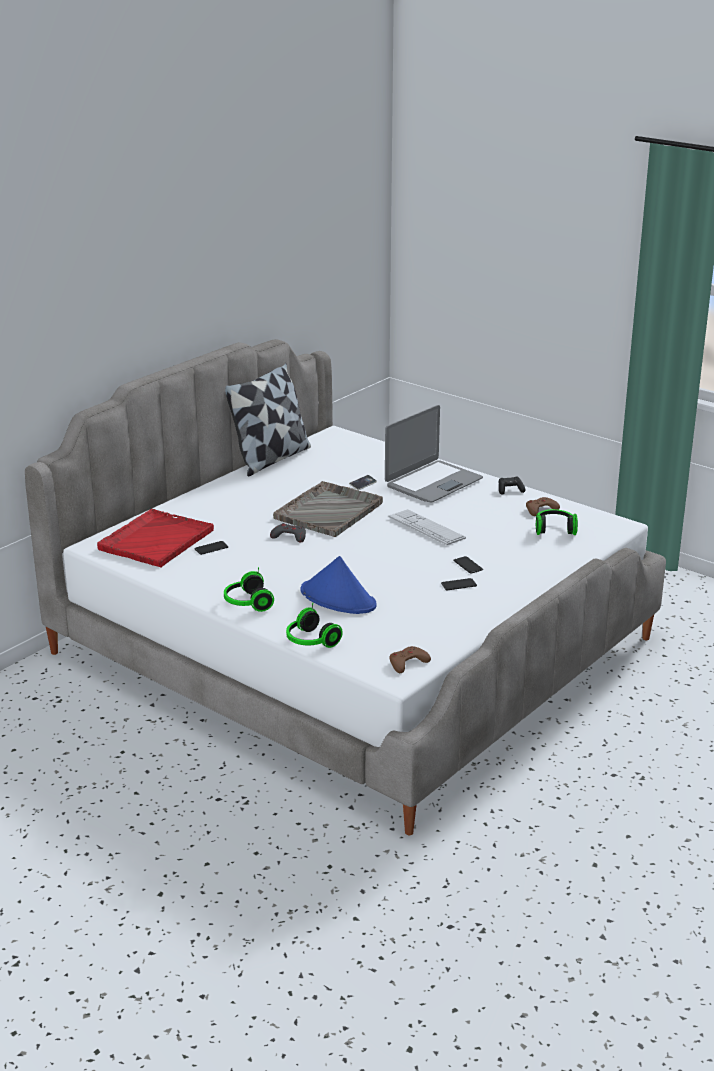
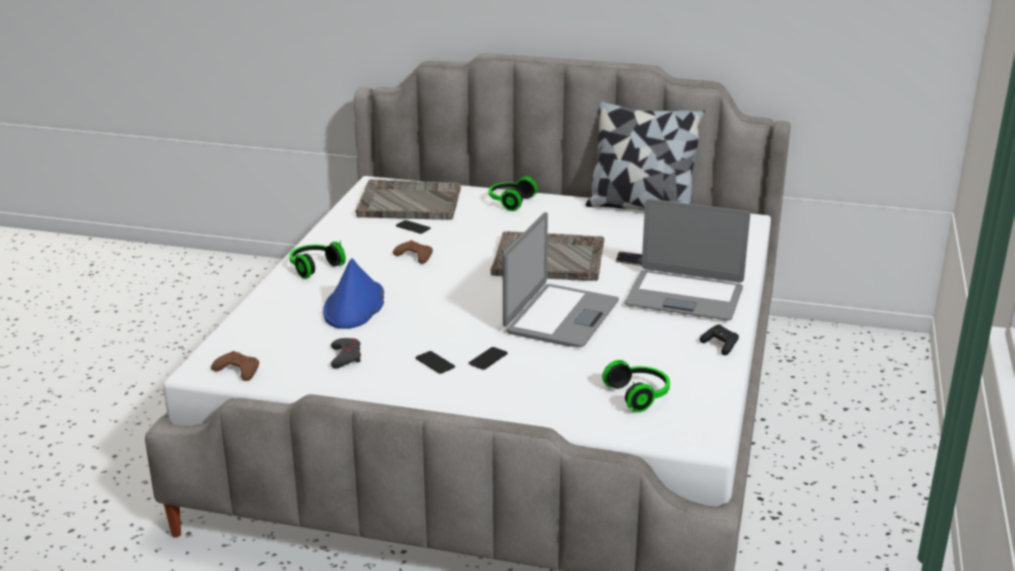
camera: 65 degrees right, 0 degrees up
red tray [97,509,214,567] -> grey tray [355,179,461,220]
grey game controller [270,523,306,542] -> grey game controller moved to [331,338,361,368]
headphones [286,602,343,648] -> headphones moved to [489,174,538,211]
keyboard [389,509,466,545] -> laptop [503,212,619,347]
brown game controller [526,497,560,516] -> brown game controller moved to [393,240,433,264]

